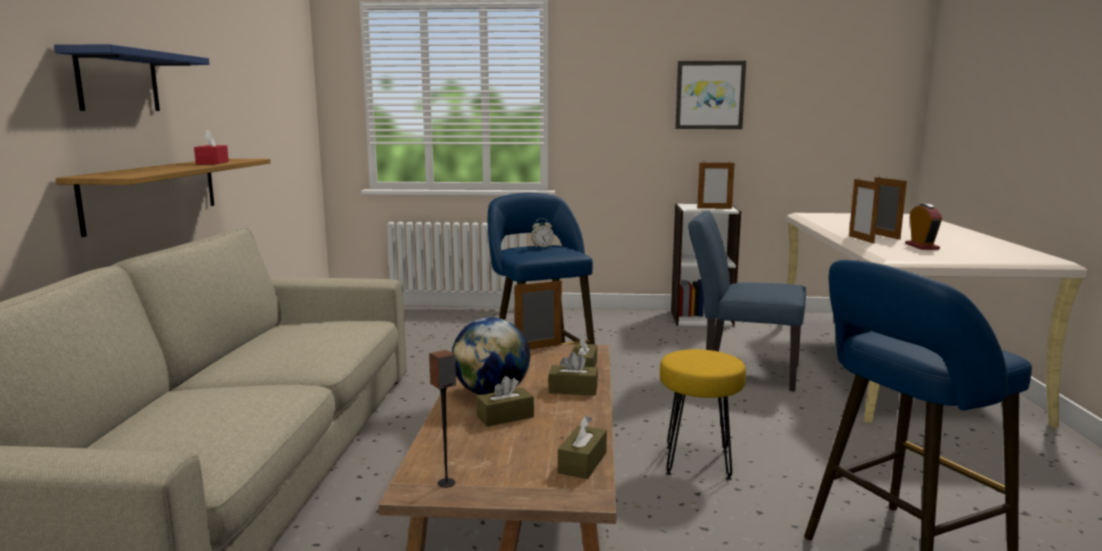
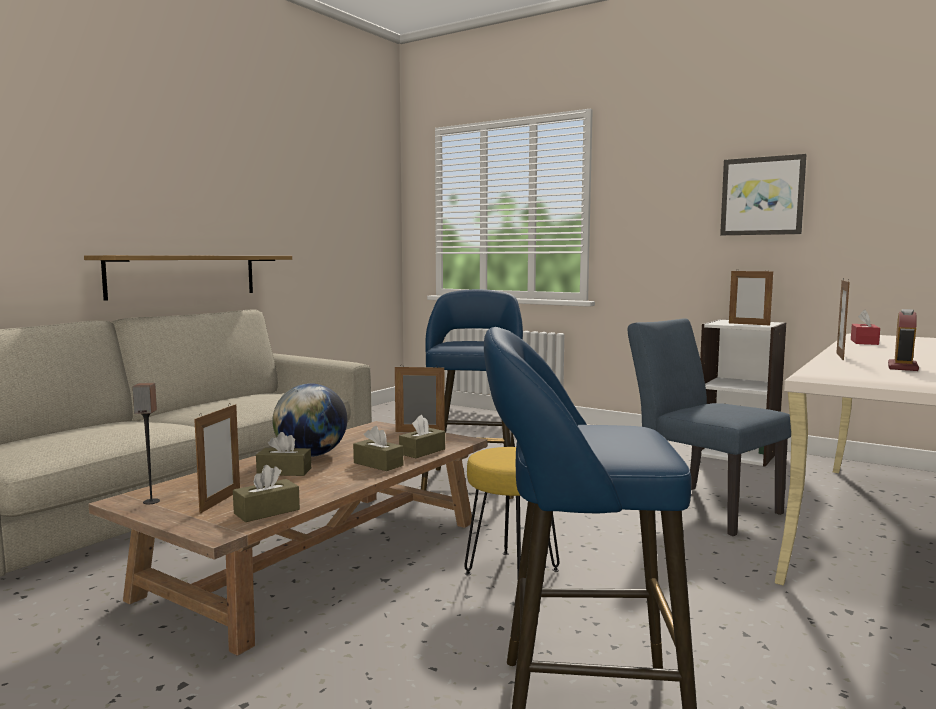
camera: 30 degrees right, 5 degrees down
blue shelf [54,44,210,111] -> none
red tissue box [194,130,229,165] -> red tissue box moved to [851,310,880,345]
alarm clock [531,218,554,248] -> none
picture frame [874,176,907,240] -> picture frame moved to [194,404,240,514]

